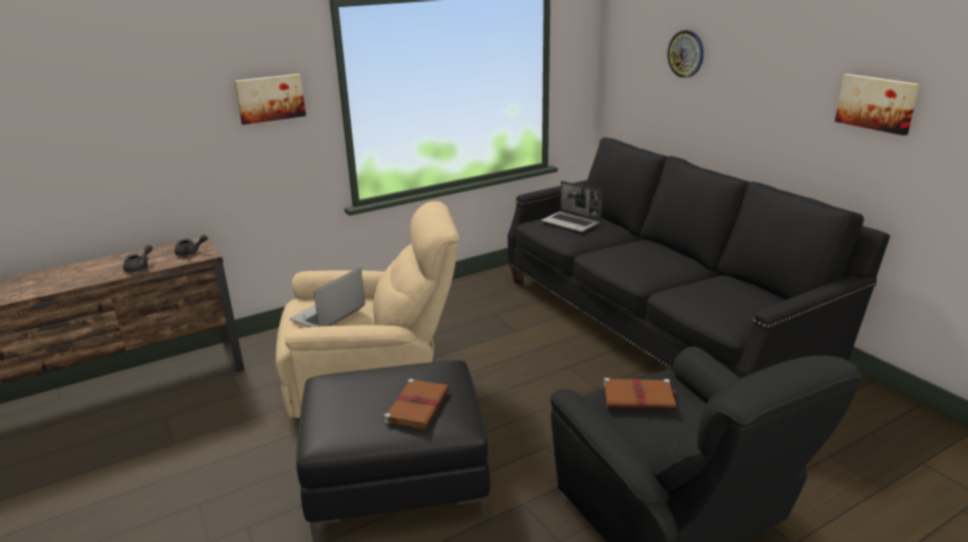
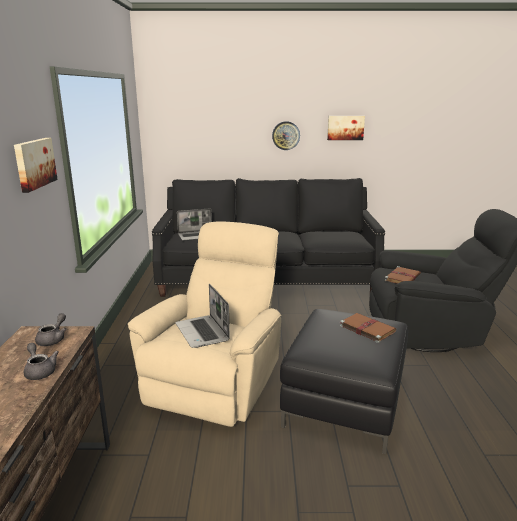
camera: 60 degrees left, 5 degrees down
wall clock [667,30,704,78] -> wall clock moved to [272,121,300,150]

